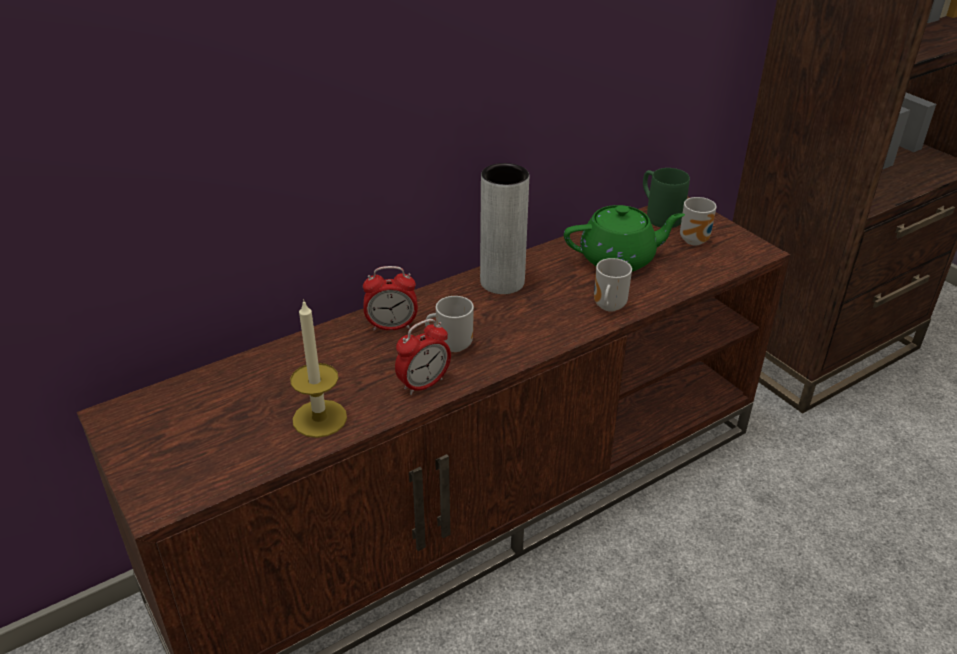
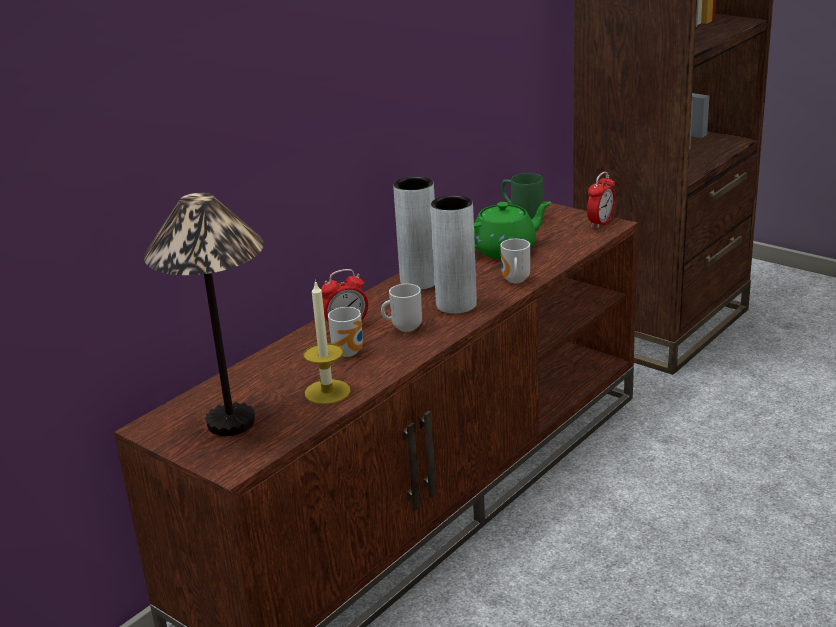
camera: 15 degrees left, 10 degrees down
alarm clock [395,319,451,395] -> alarm clock moved to [587,172,615,229]
mug [680,197,717,245] -> mug moved to [328,307,363,357]
none -> table lamp [144,193,264,436]
none -> grey vase [431,195,477,314]

